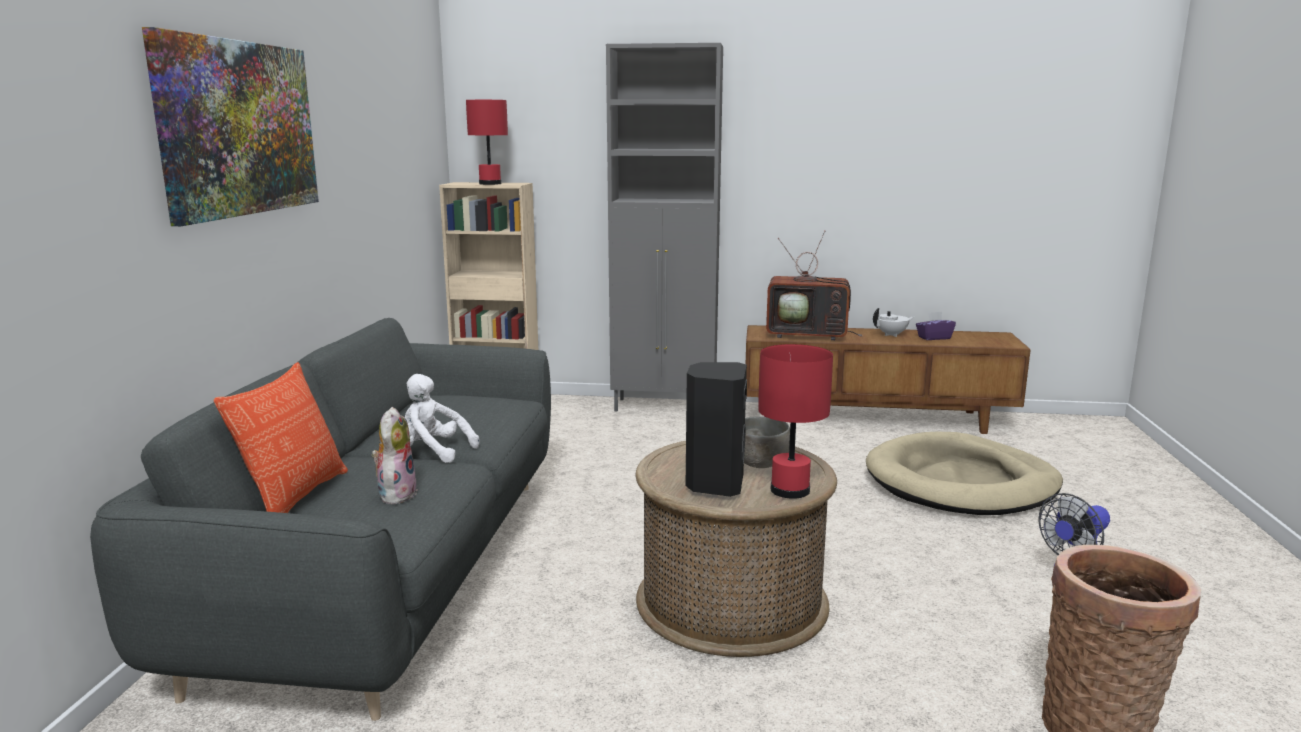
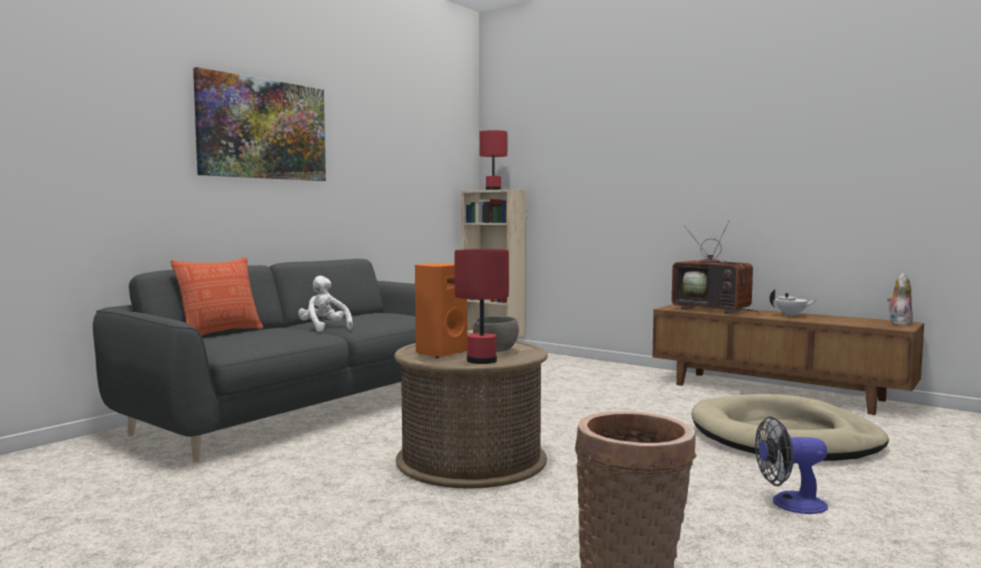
camera: 30 degrees right, 10 degrees down
plush toy [372,407,418,504] -> plush toy moved to [887,273,913,326]
grey cabinet [606,43,723,411] -> none
black speaker [686,362,747,497] -> orange speaker [415,263,467,358]
purple tissue box [916,312,956,340] -> none

